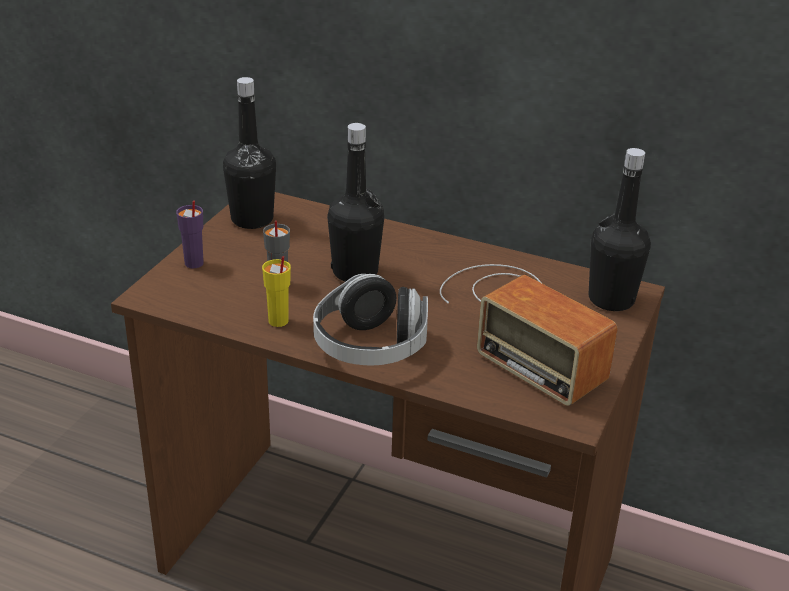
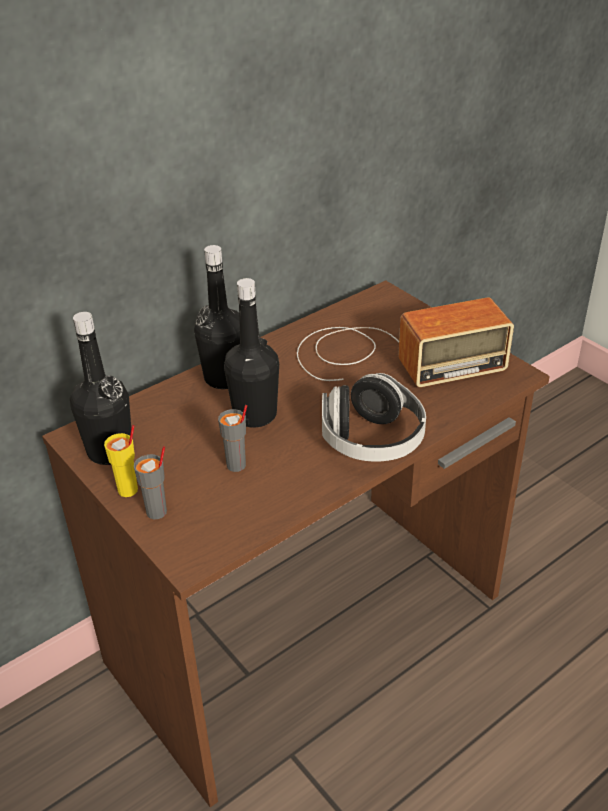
camera: 60 degrees left, 5 degrees up
purple cup [176,200,204,268] -> grey cup [134,446,167,519]
yellow cup [262,256,291,327] -> yellow cup moved to [104,425,138,497]
black bottle [589,148,651,311] -> black bottle moved to [194,245,240,389]

